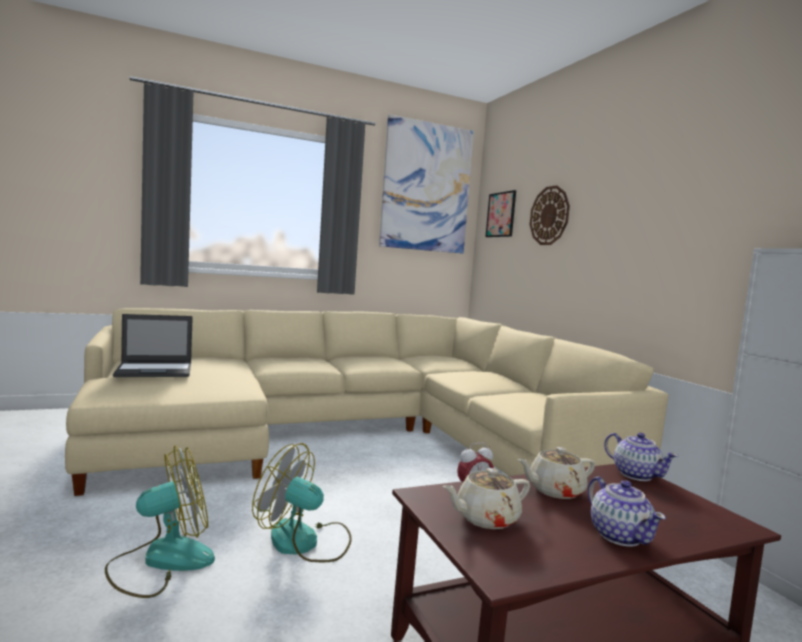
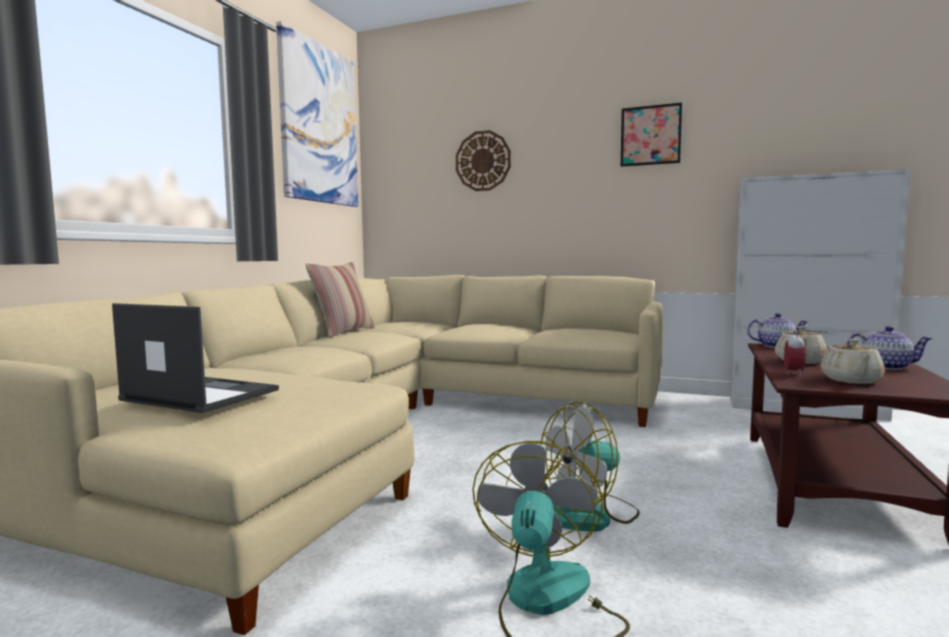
camera: 45 degrees left, 0 degrees up
laptop [113,314,193,377] -> laptop turned 90 degrees counterclockwise [112,303,279,413]
picture [485,190,516,237] -> picture moved to [621,103,682,167]
none -> pillow [306,262,375,338]

